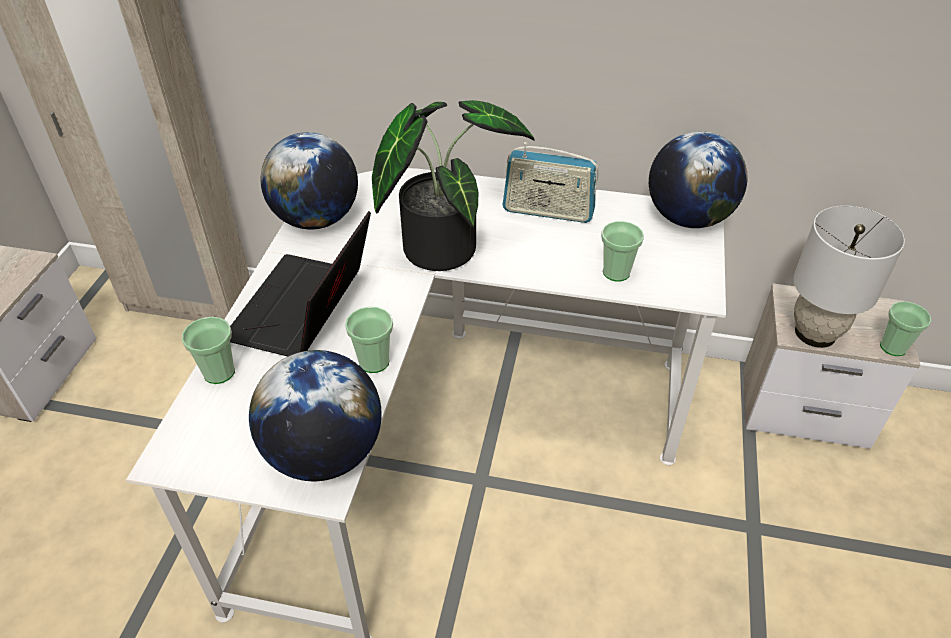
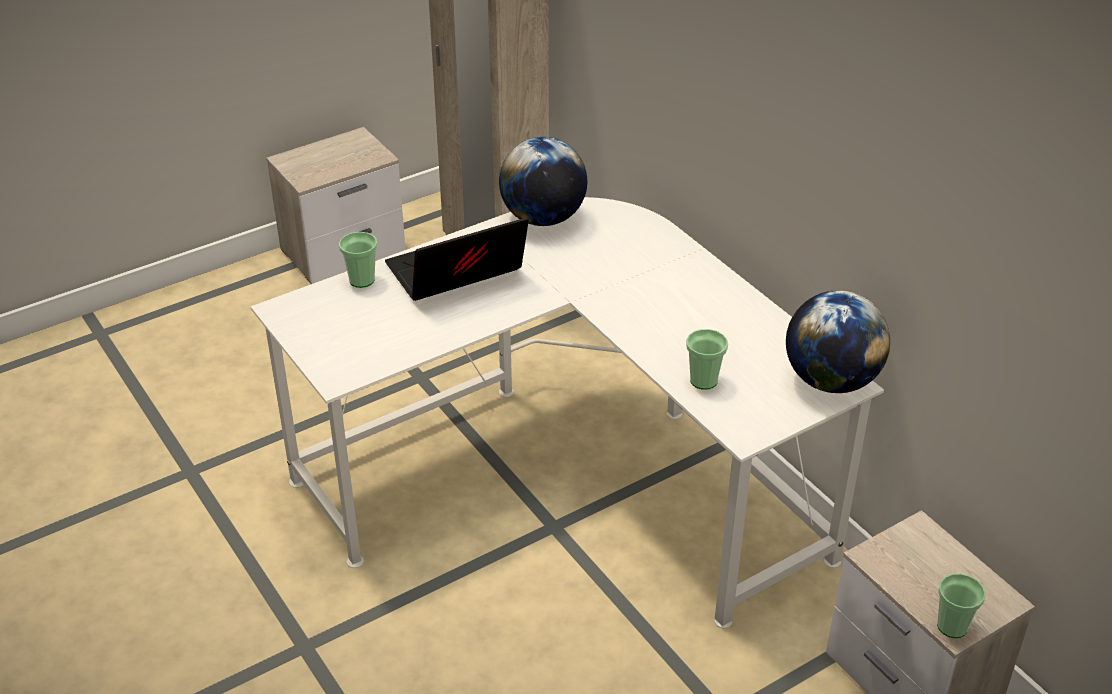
camera: 45 degrees right, 5 degrees down
globe [249,350,382,481] -> none
cup [345,307,393,373] -> none
potted plant [372,100,535,271] -> none
radio [503,142,599,223] -> none
white table lamp [793,206,905,348] -> none

